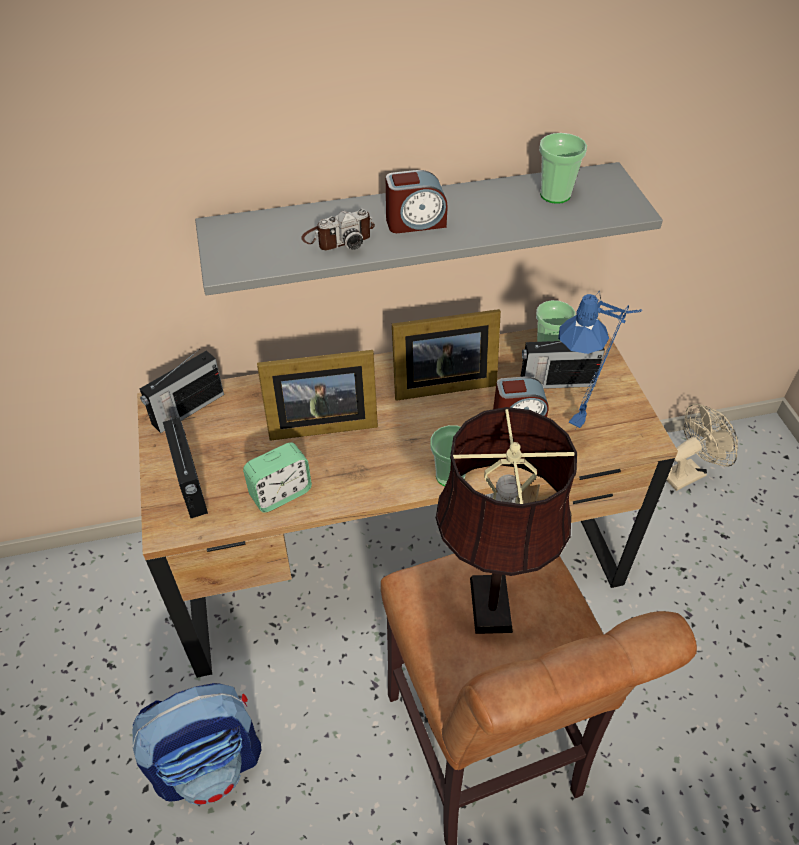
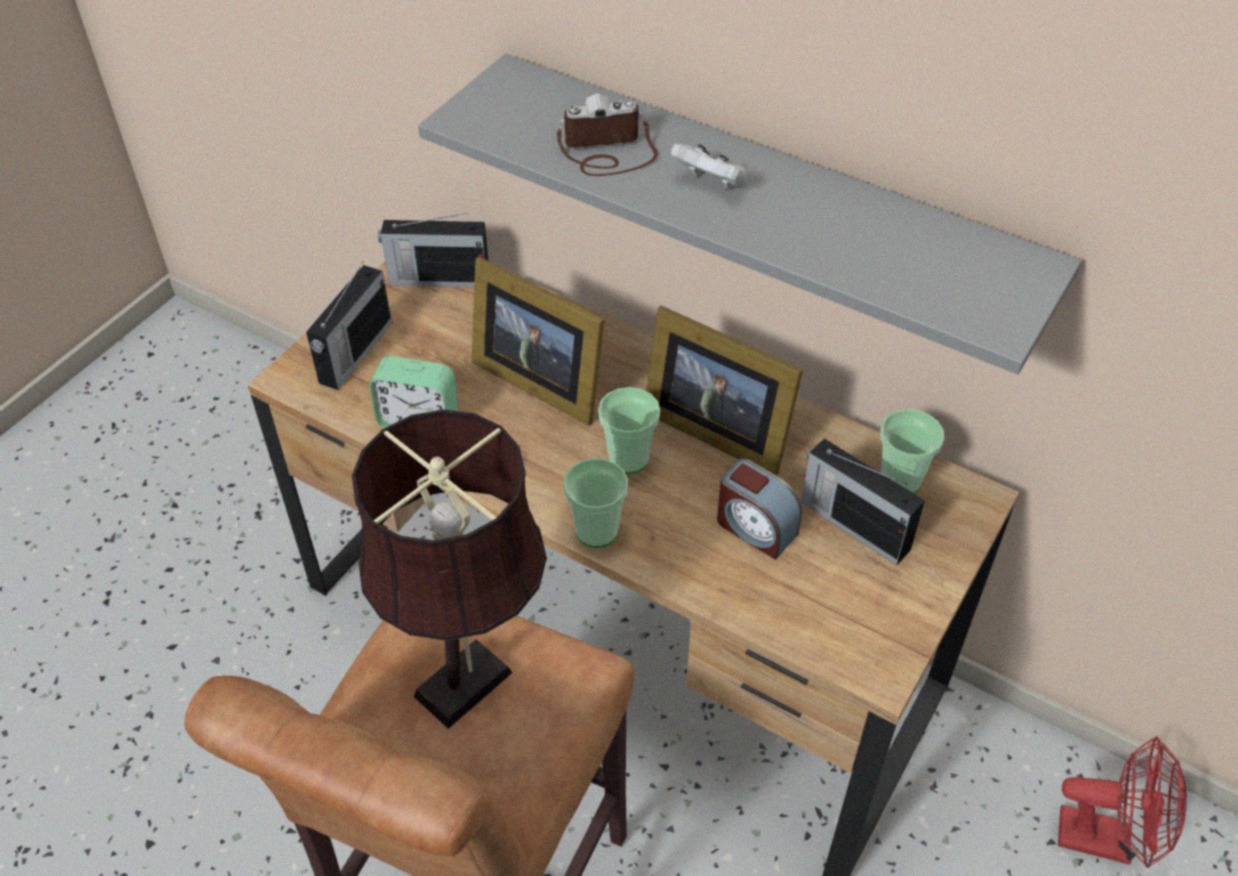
camera: 45 degrees right, 0 degrees up
backpack [132,683,261,805] -> none
camera [302,209,375,250] -> camera turned 150 degrees clockwise [557,94,658,176]
alarm clock [386,170,448,233] -> white game controller [670,144,746,189]
cup [539,133,587,204] -> cup moved to [598,387,660,474]
blue table lamp [558,290,642,428] -> none
beige fan [666,404,738,491] -> red fan [1058,736,1187,868]

